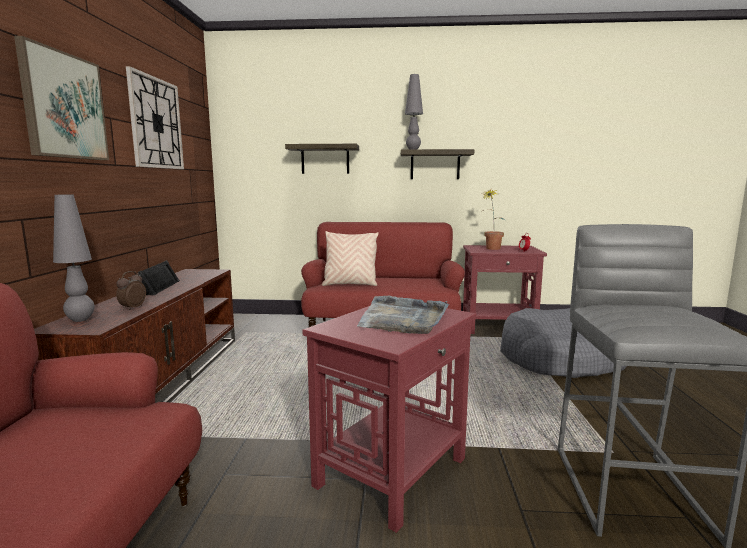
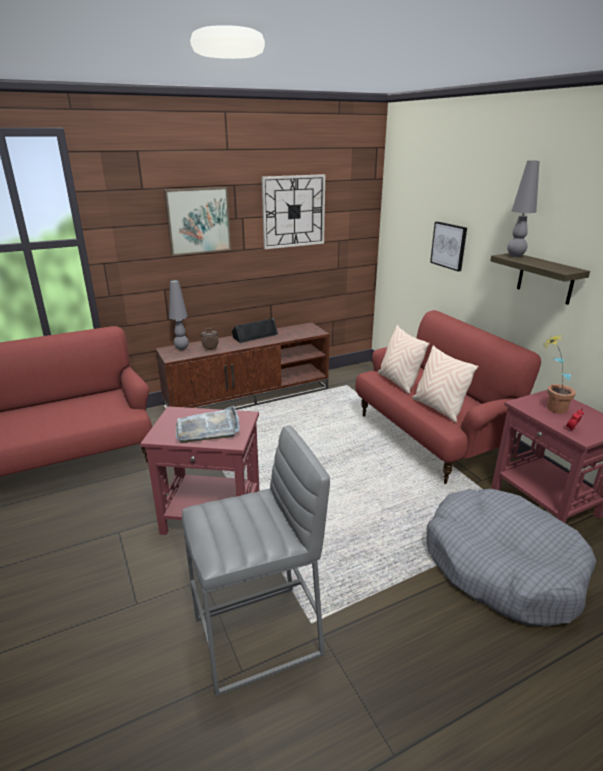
camera: 60 degrees right, 15 degrees up
shelf [285,144,359,174] -> picture [430,221,467,272]
none -> beige pillow [412,345,478,422]

